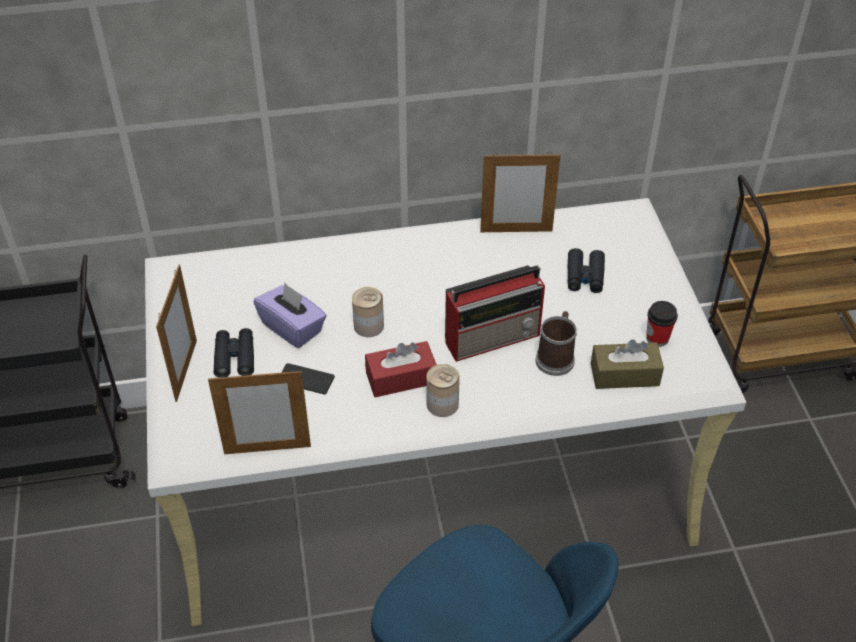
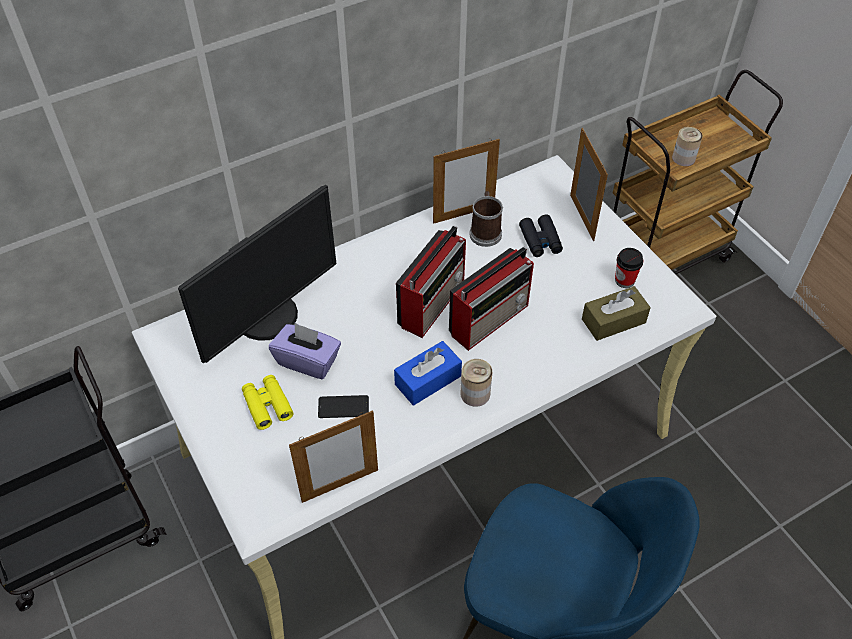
camera: 20 degrees left, 5 degrees up
picture frame [156,265,197,402] -> picture frame moved to [570,128,608,241]
black binoculars [214,328,254,378] -> yellow binoculars [242,375,294,430]
can [352,287,384,337] -> can moved to [672,127,703,166]
red tissue box [365,341,437,397] -> blue tissue box [394,341,462,406]
mug [536,311,577,376] -> mug moved to [469,191,503,247]
none -> monitor [178,185,336,363]
none -> radio [396,226,466,338]

